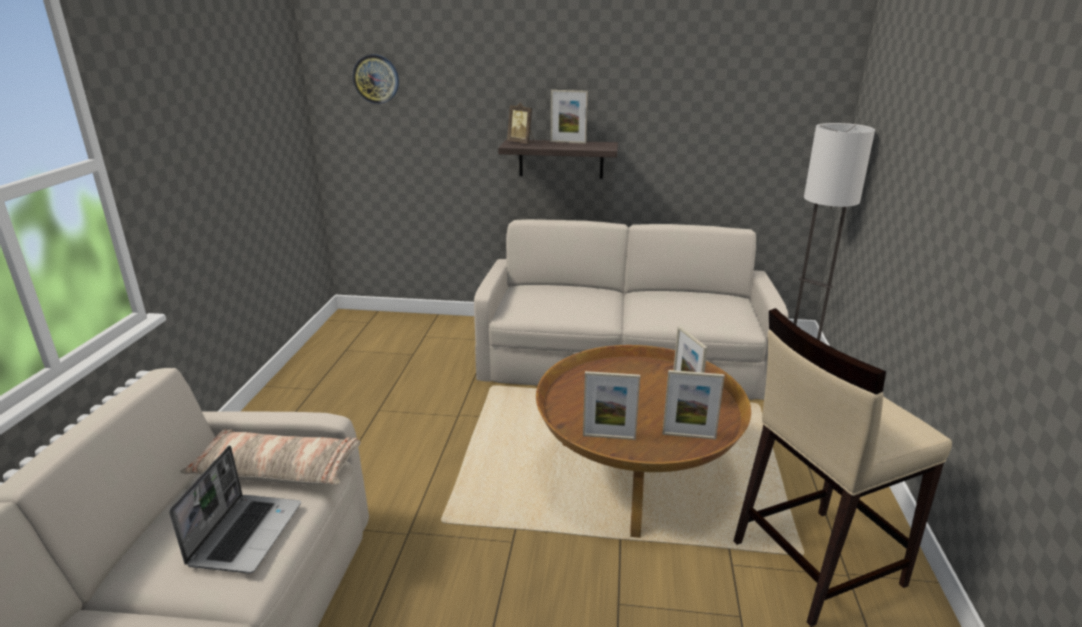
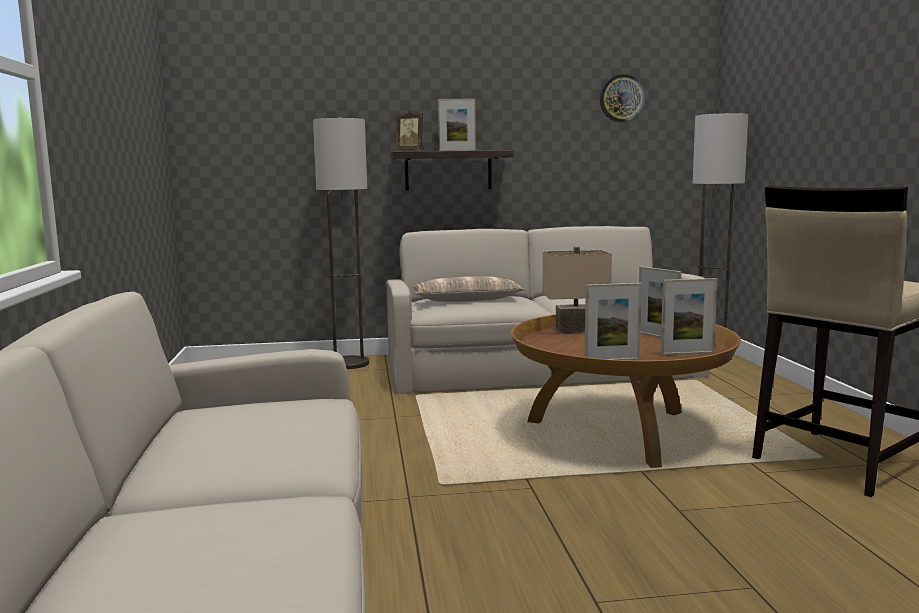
camera: 15 degrees left, 15 degrees down
laptop [169,445,301,573] -> none
pillow [181,429,361,485] -> pillow moved to [412,276,525,302]
wall clock [353,55,399,104] -> wall clock moved to [600,74,646,122]
none -> floor lamp [313,118,369,369]
none -> beige table lamp [543,246,612,334]

